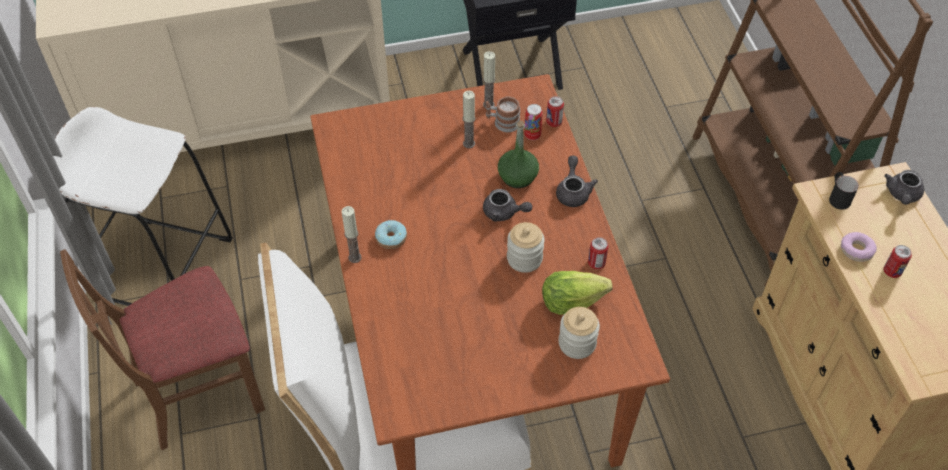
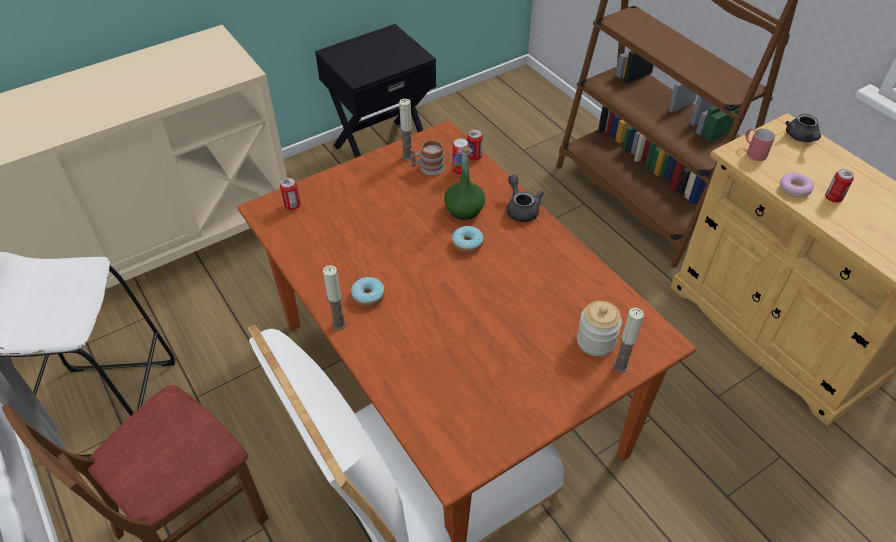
camera: 20 degrees left, 5 degrees down
candle [463,91,475,148] -> candle moved to [613,308,644,373]
grey teapot [483,189,532,222] -> donut [452,226,484,253]
jar [507,222,545,273] -> none
lettuce [542,271,612,315] -> none
can [588,237,609,269] -> can moved to [280,178,301,210]
black mug [829,172,859,210] -> red mug [745,128,775,161]

